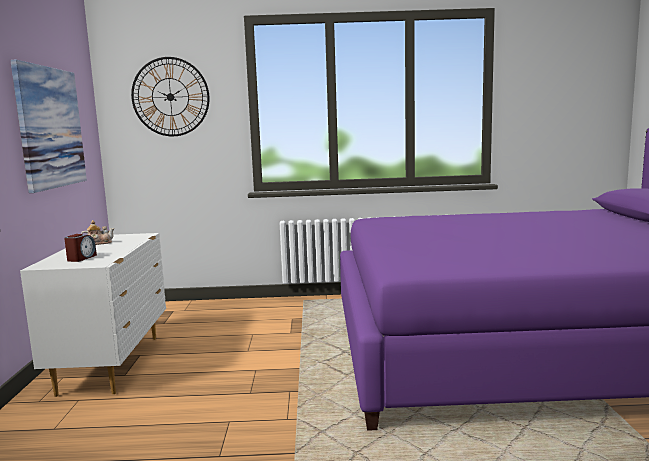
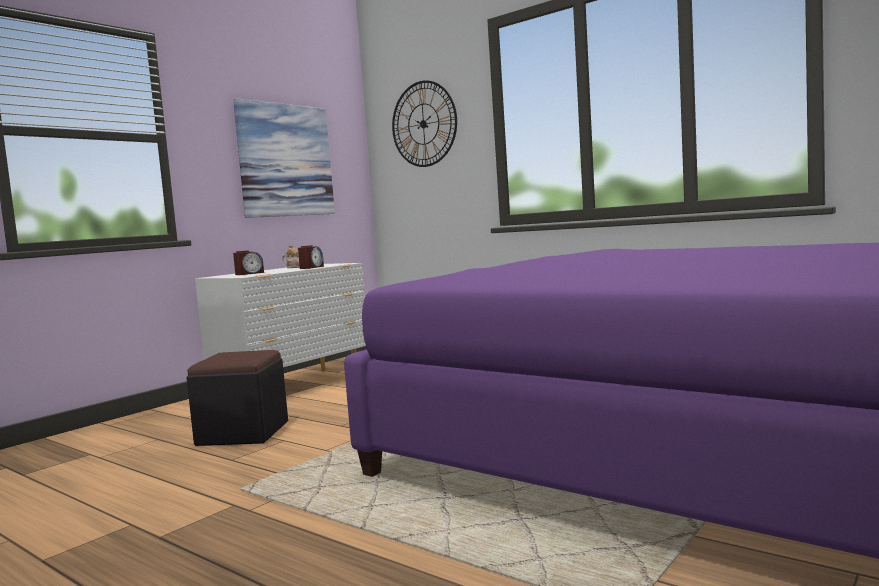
camera: 40 degrees right, 5 degrees down
none -> black ottoman [186,350,288,446]
none -> alarm clock [298,245,324,269]

